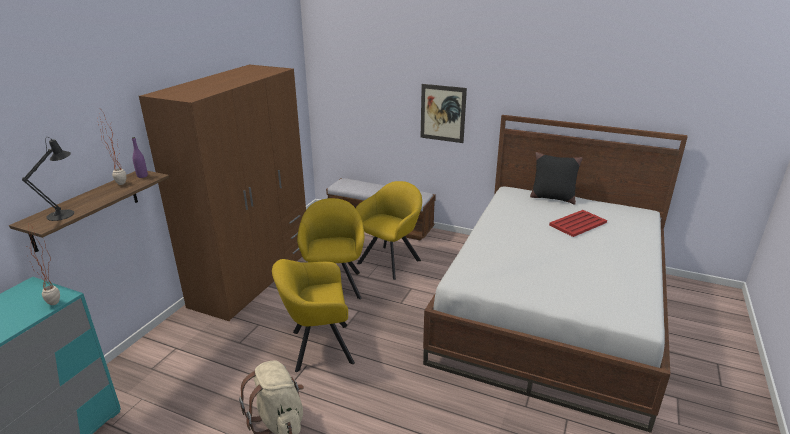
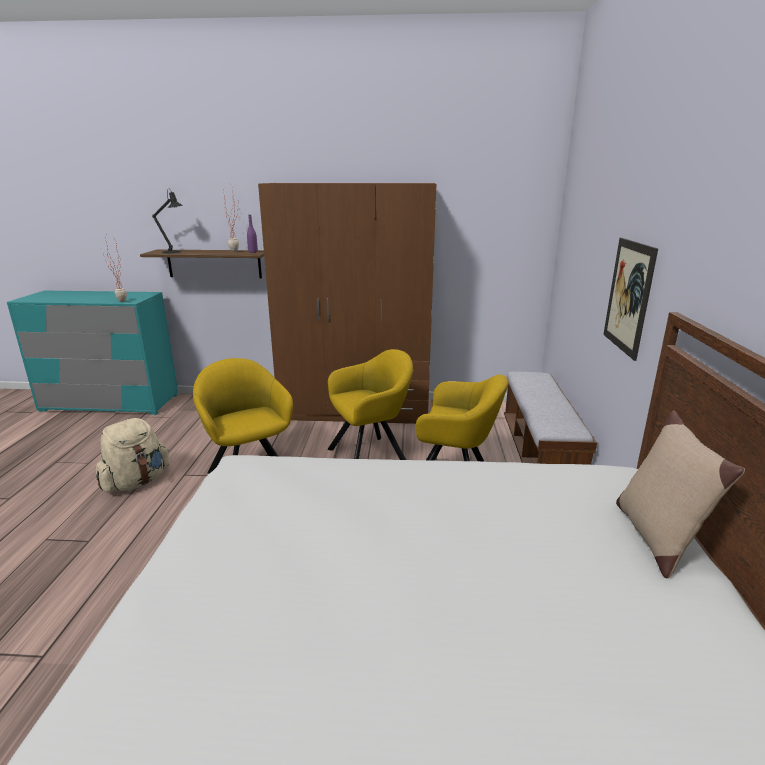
camera: 70 degrees right, 5 degrees down
black pillow [530,152,583,205] -> beige pillow [616,411,745,579]
red tray [549,210,607,237] -> none

